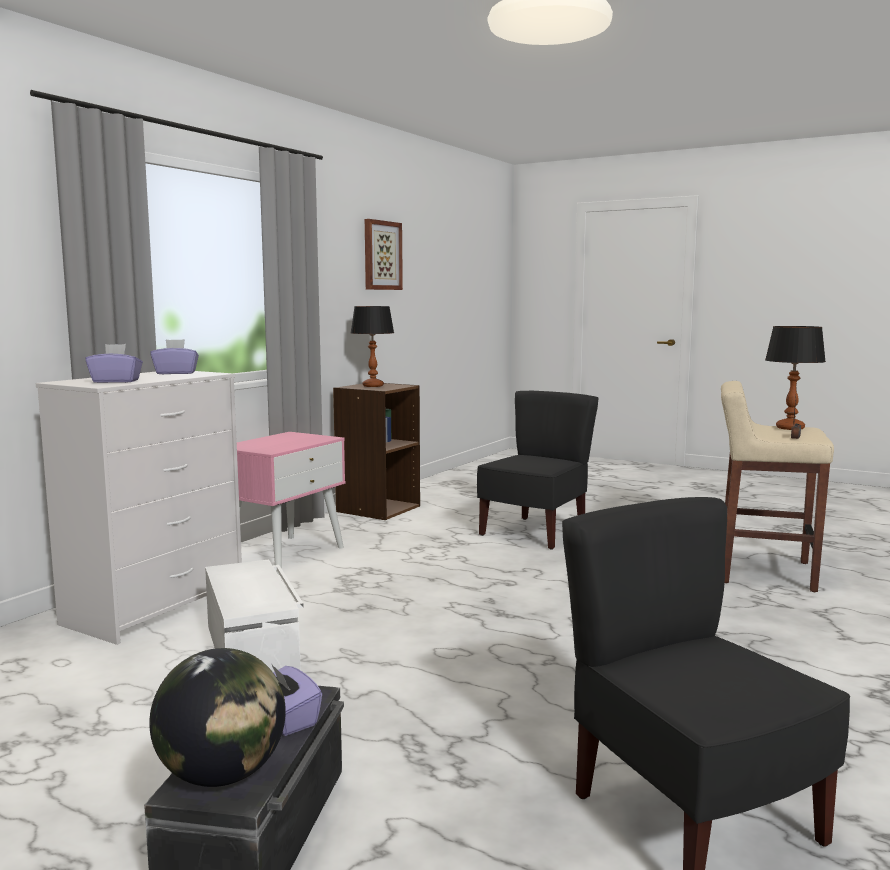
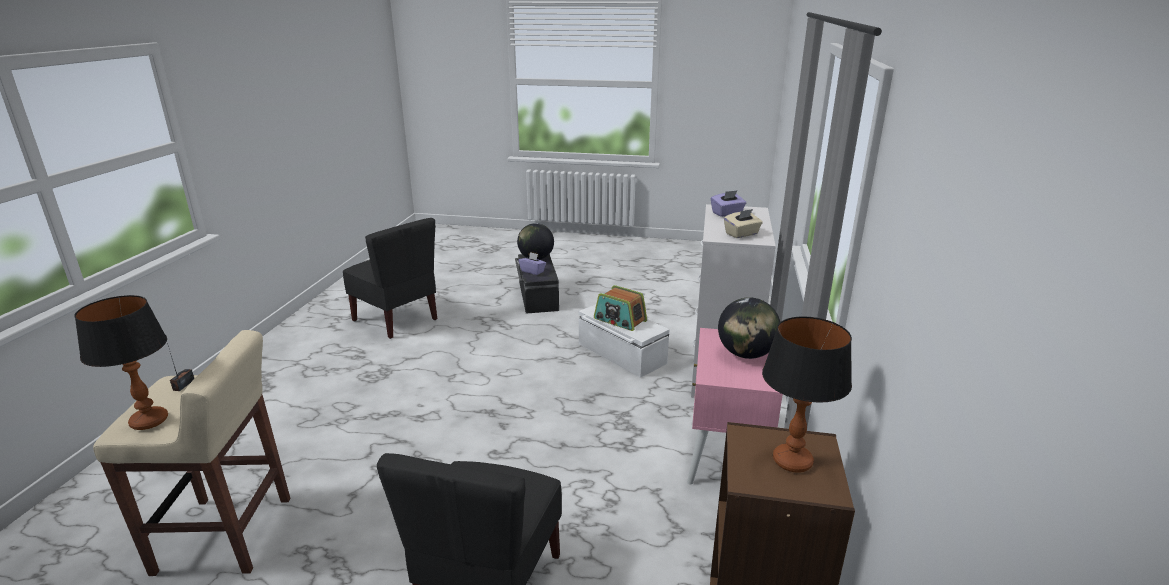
camera: 160 degrees right, 15 degrees up
purple tissue box [150,339,199,374] -> beige tissue box [724,209,763,238]
picture [365,219,403,290] -> none
none -> radio [594,285,647,331]
none -> globe [718,297,780,359]

